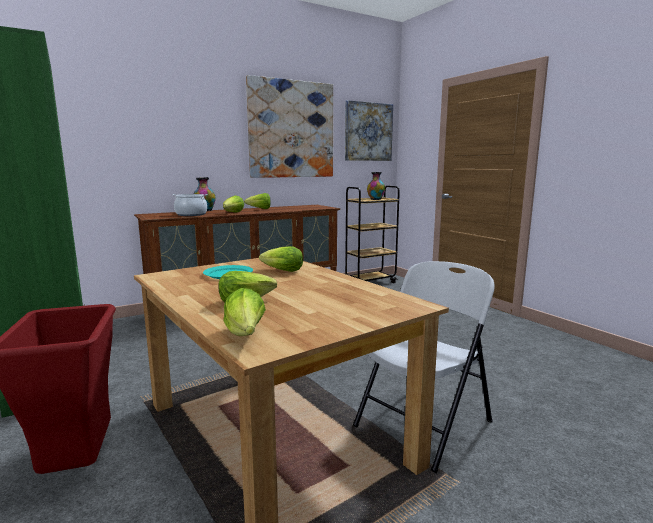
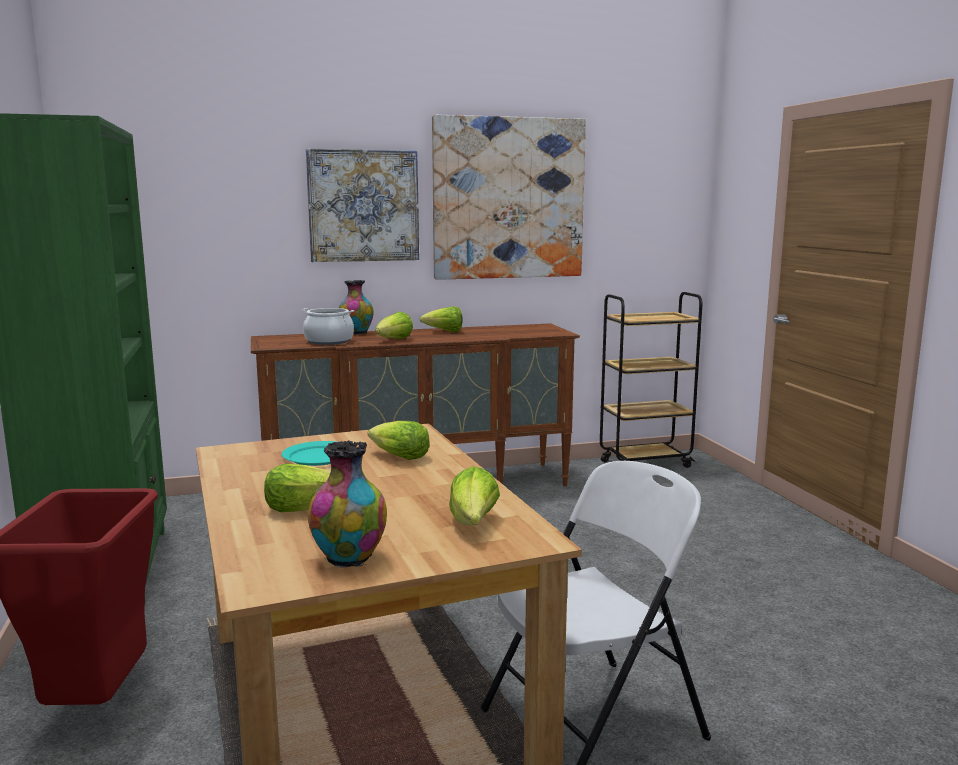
camera: 15 degrees right, 0 degrees up
lettuce [223,288,266,336] -> lettuce moved to [449,466,500,525]
picture [345,100,393,161] -> picture moved to [306,148,419,262]
vase [367,172,385,200] -> vase moved to [308,440,387,567]

